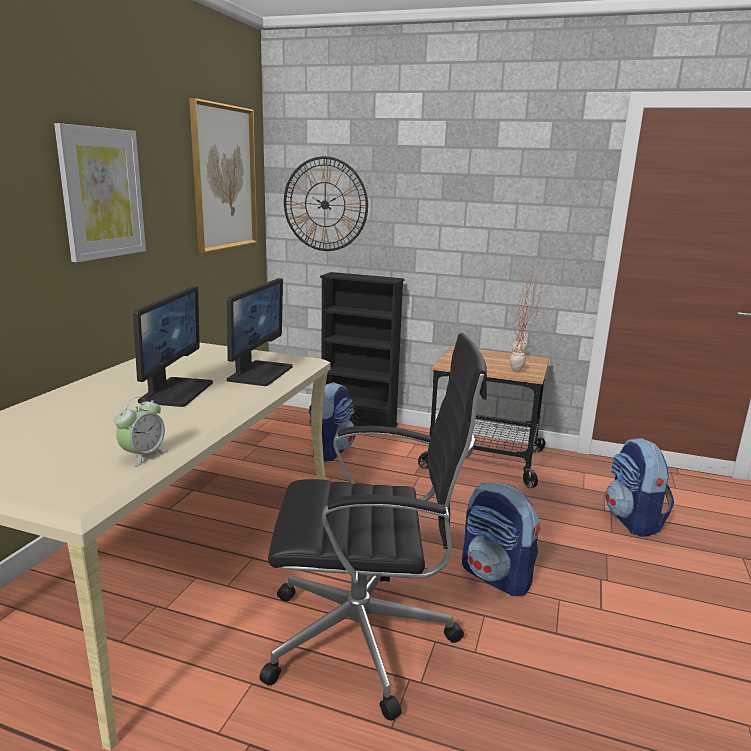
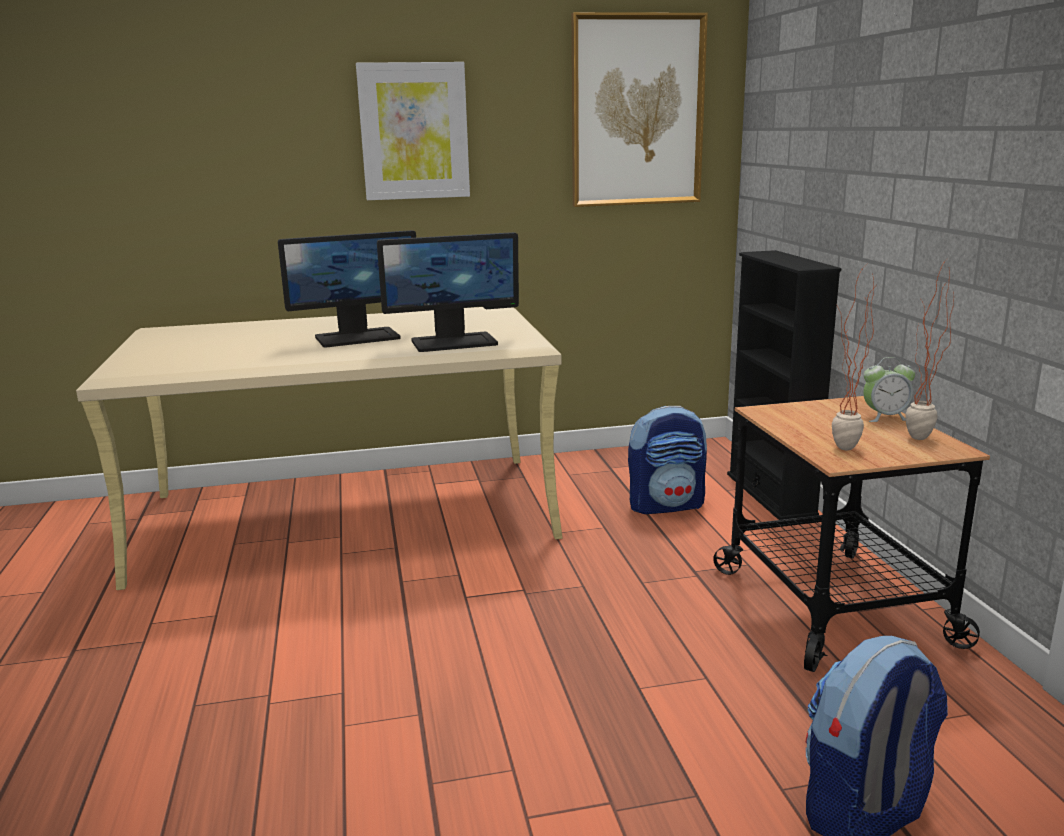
camera: 60 degrees right, 0 degrees up
alarm clock [114,397,167,467] -> alarm clock moved to [863,357,915,422]
black office chair [259,333,487,721] -> none
wall clock [284,156,368,251] -> none
backpack [462,483,540,596] -> none

